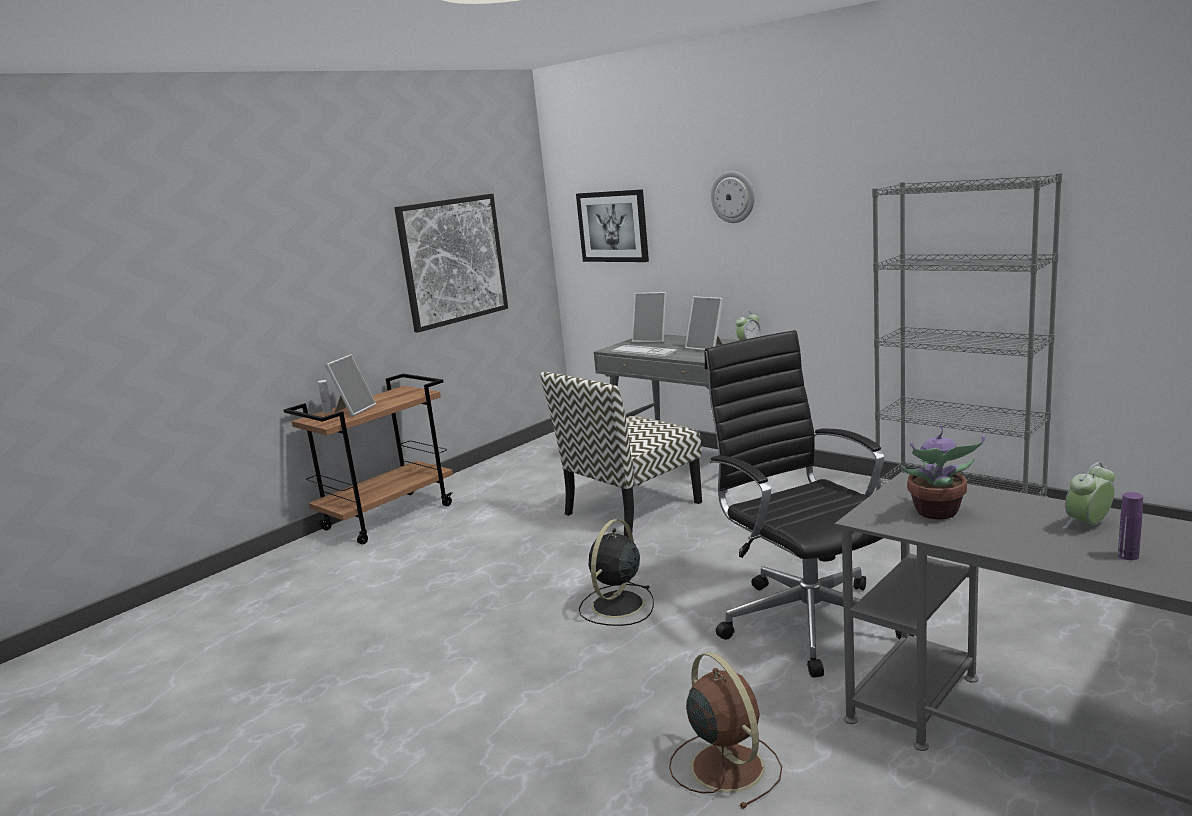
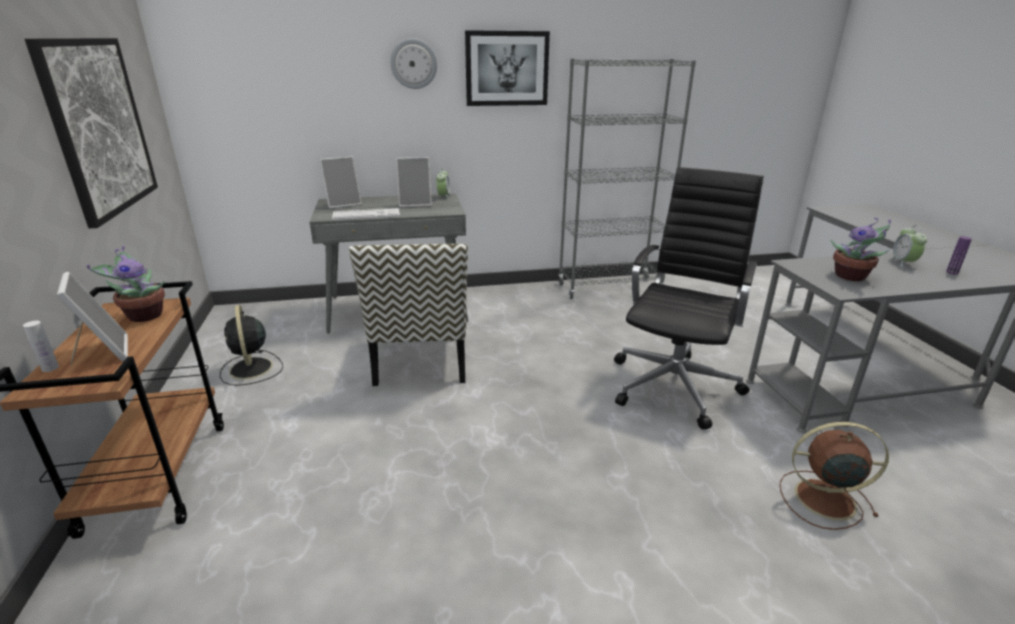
camera: 55 degrees left, 10 degrees up
picture [576,189,649,262] -> picture moved to [465,30,550,106]
black fan [579,519,654,626] -> black fan moved to [220,305,283,386]
black office chair [705,330,914,678] -> black office chair turned 105 degrees clockwise [614,167,764,430]
none -> potted plant [87,245,165,322]

